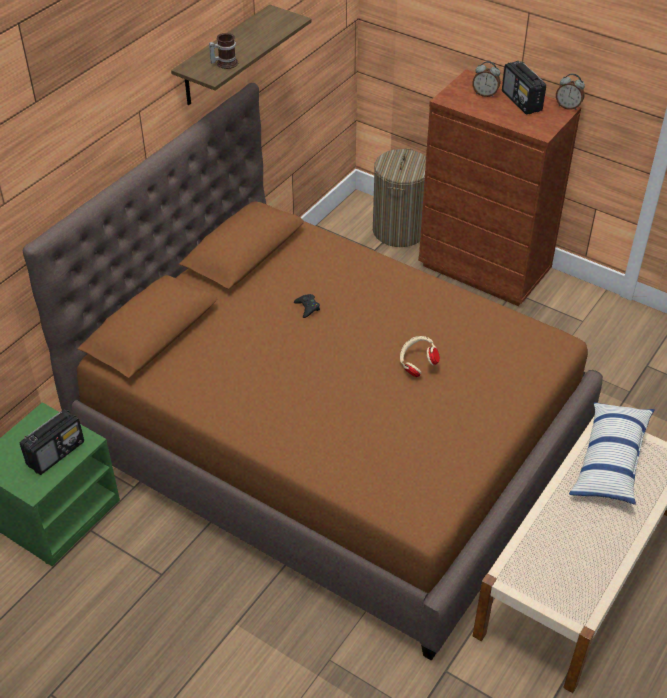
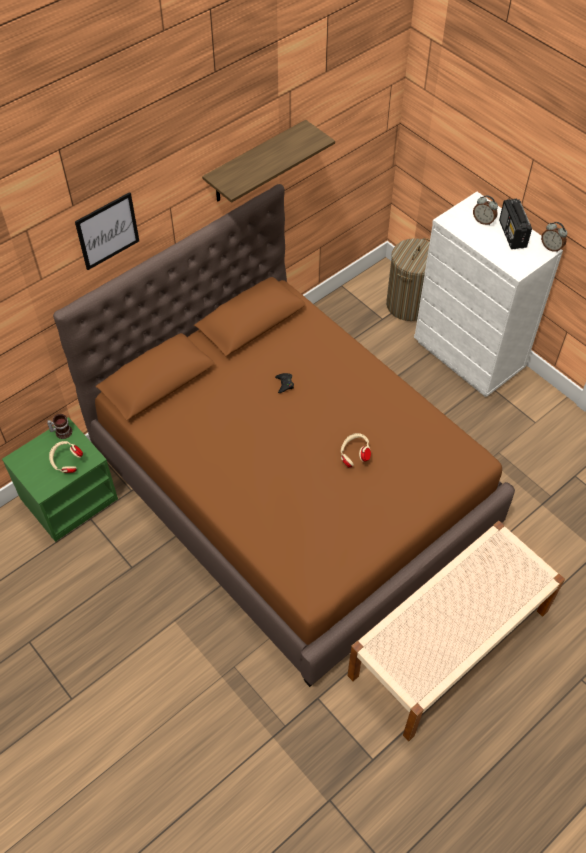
camera: 15 degrees right, 10 degrees up
radio [20,409,84,475] -> beige headphones [49,441,83,473]
mug [209,33,238,69] -> mug moved to [47,414,72,439]
brown dresser [418,69,581,306] -> white dresser [414,192,563,397]
pillow [569,402,655,505] -> none
none -> picture [75,192,139,270]

